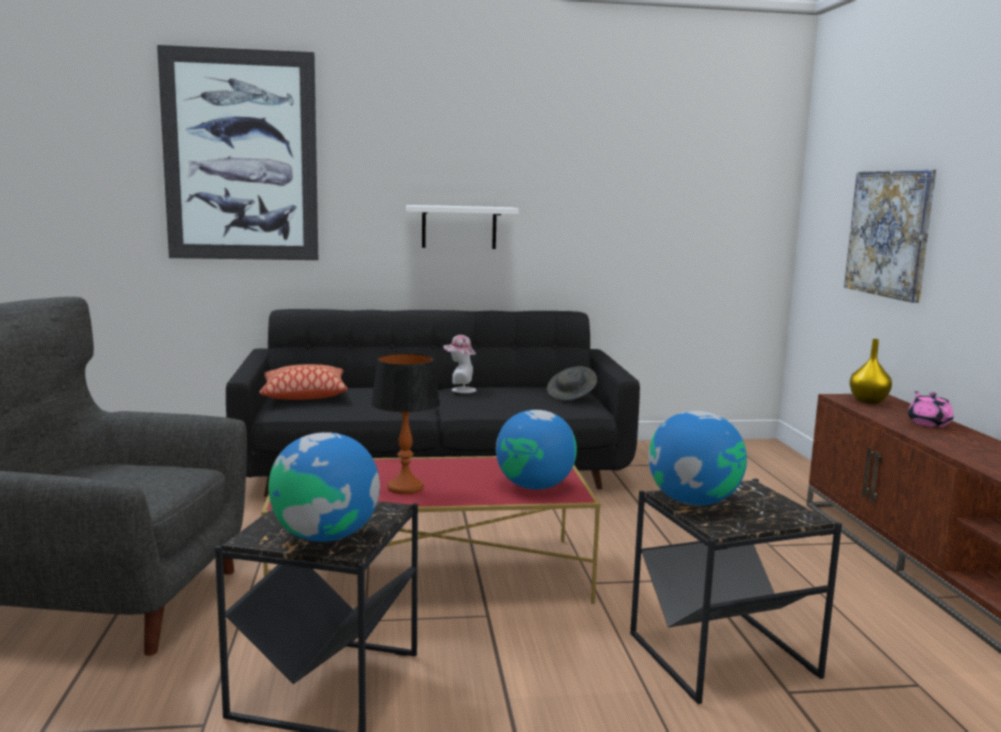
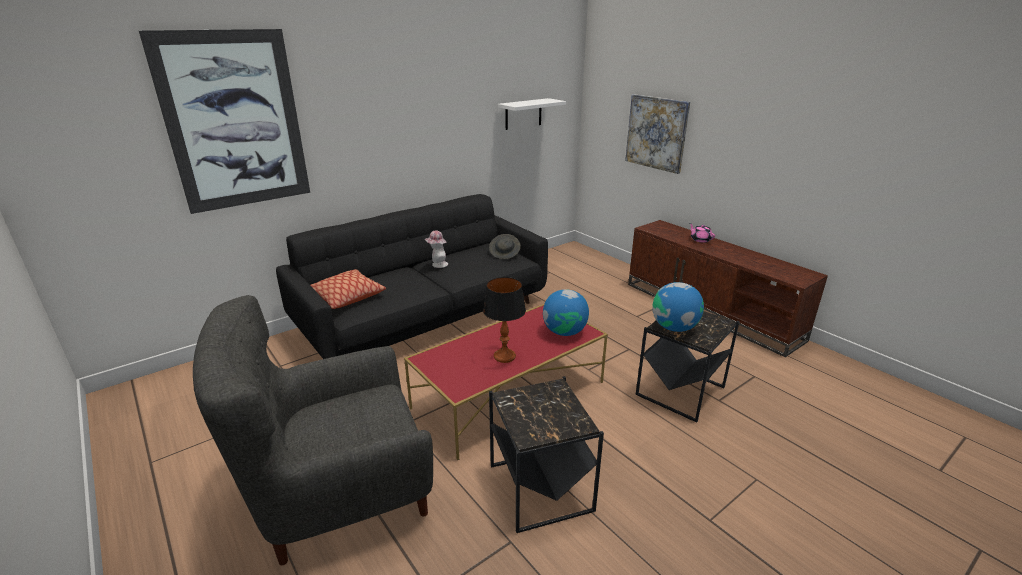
camera: 30 degrees left, 15 degrees up
globe [268,432,380,542] -> none
white shelf [406,205,519,249] -> white shelf moved to [498,98,566,130]
yellow vase [850,339,892,404] -> none

